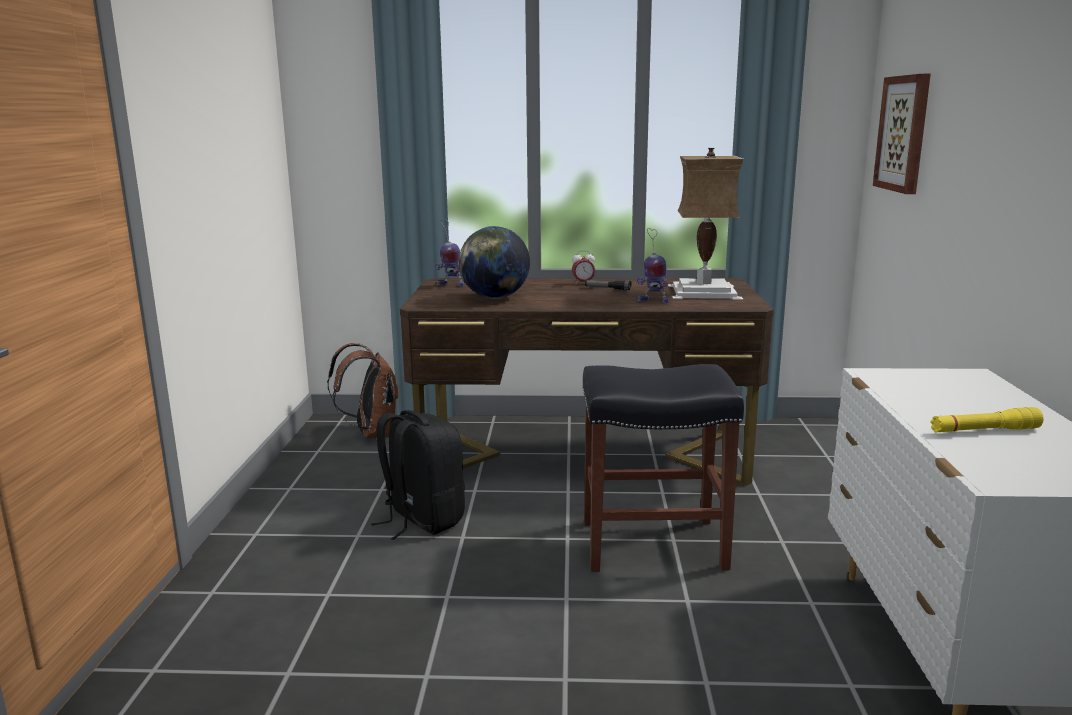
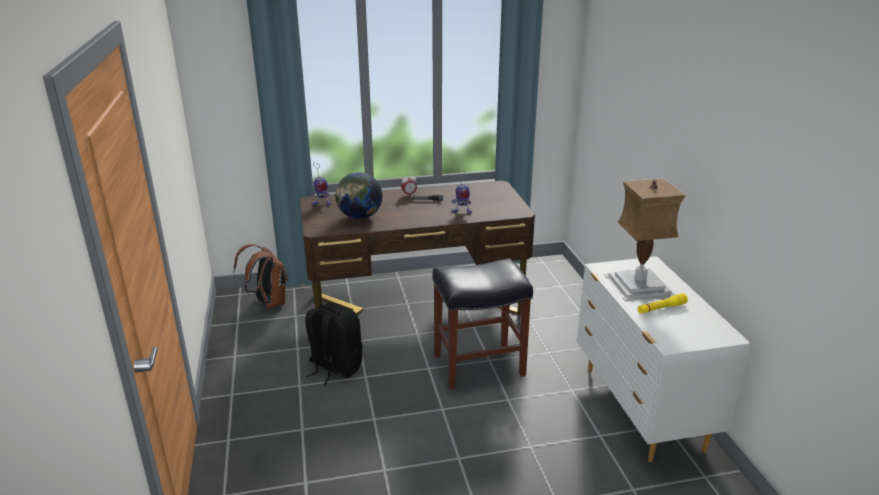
camera: 15 degrees left, 10 degrees up
table lamp [668,148,744,300] -> table lamp moved to [604,178,686,301]
picture [873,74,931,194] -> none

